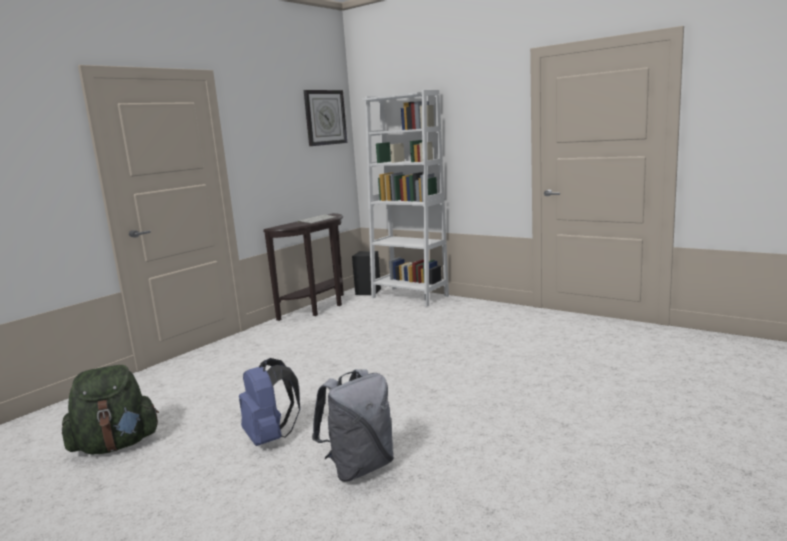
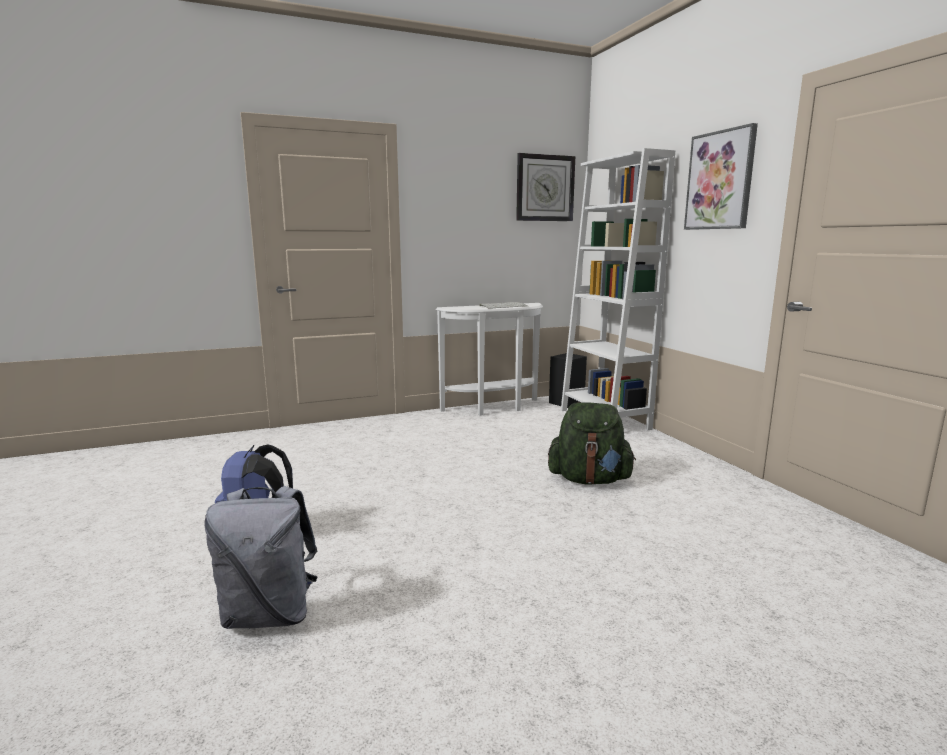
camera: 30 degrees right, 0 degrees up
green backpack [62,365,159,454] -> green backpack moved to [548,402,636,484]
brown console table [263,213,344,321] -> white console table [435,303,543,416]
none -> picture [684,123,758,230]

